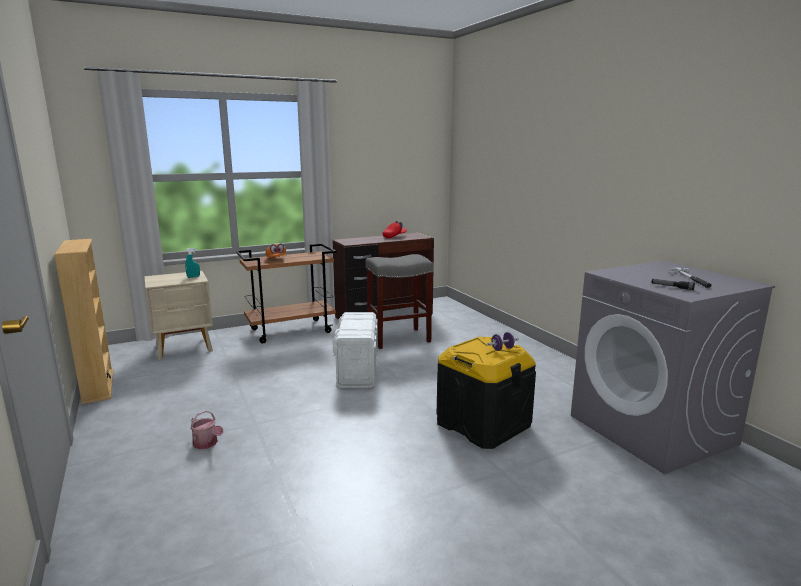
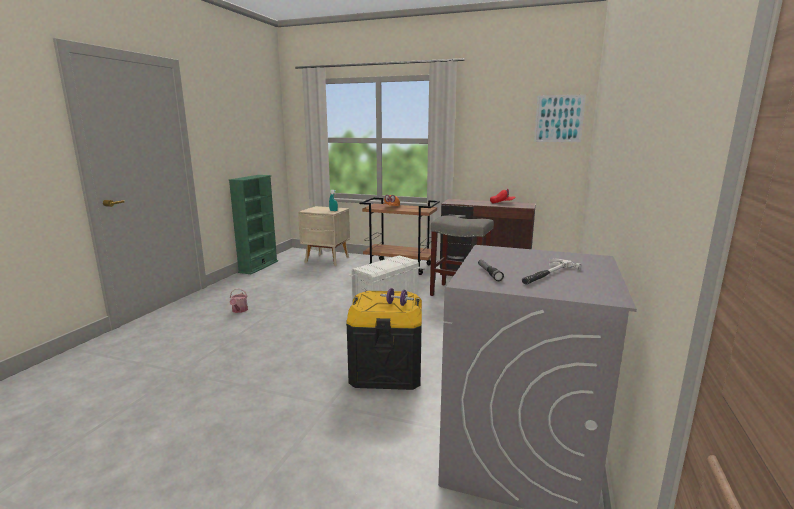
camera: 45 degrees right, 0 degrees up
beige bookcase [54,239,114,404] -> green bookcase [228,175,278,274]
none -> picture [534,94,586,142]

